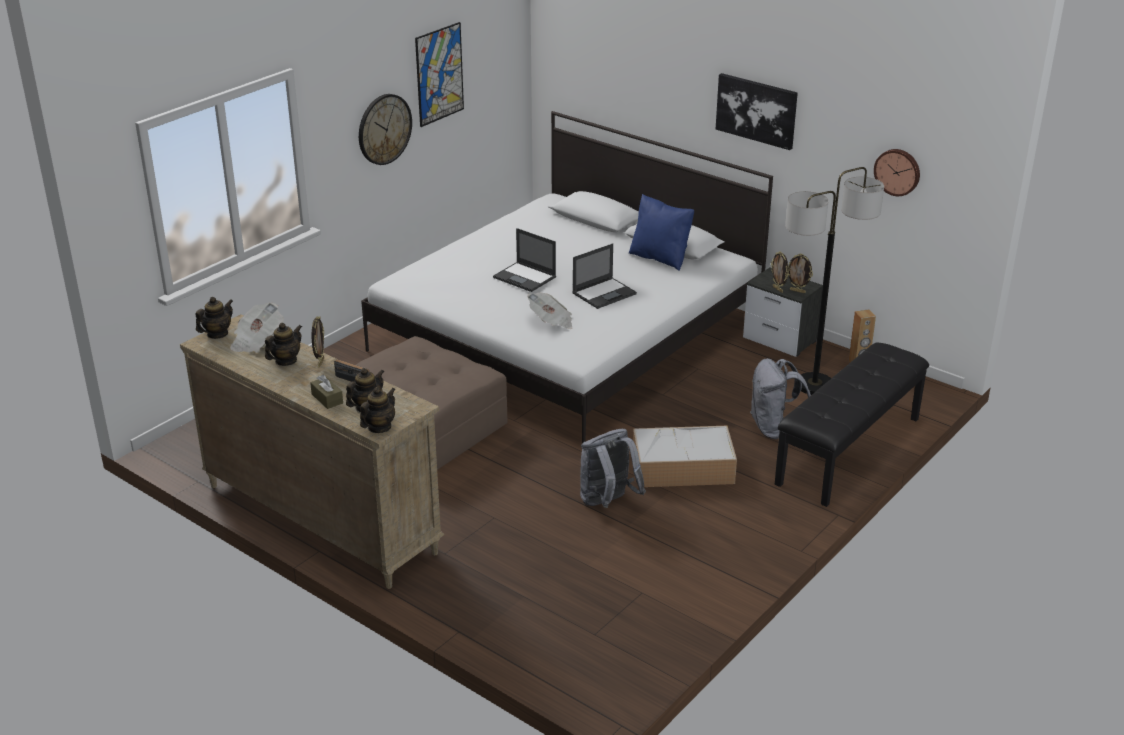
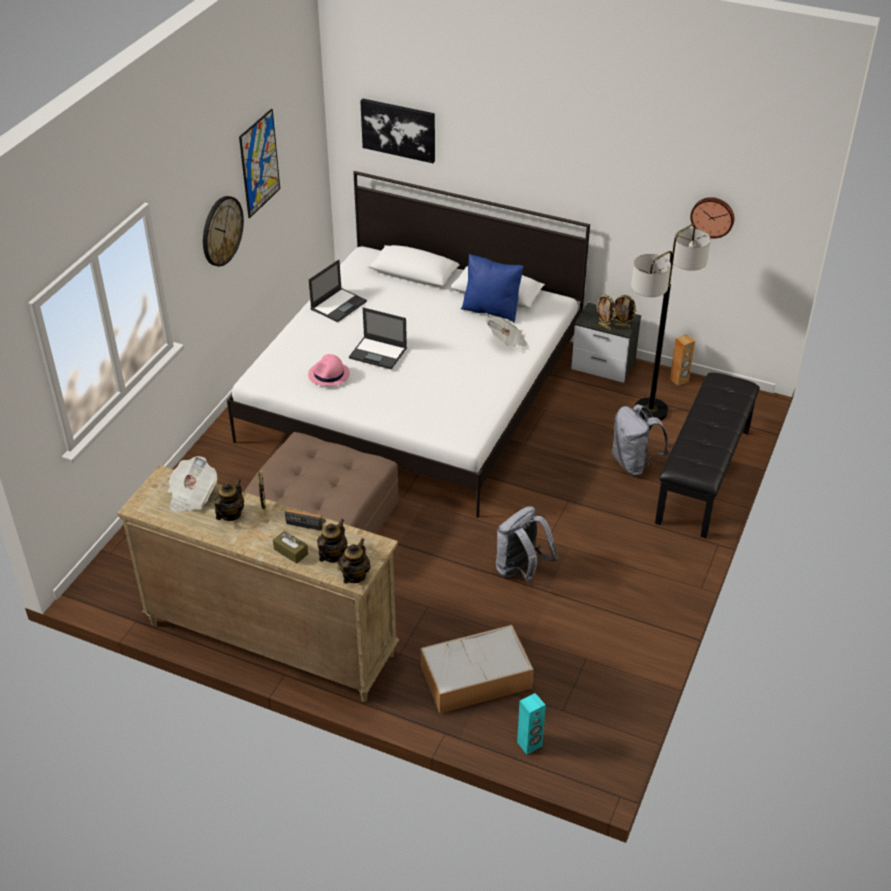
camera: 15 degrees left, 10 degrees up
teapot [195,297,233,339] -> none
newspaper [527,292,572,329] -> newspaper moved to [486,317,529,347]
laptop [572,243,637,309] -> laptop moved to [309,260,367,322]
storage box [633,426,737,487] -> storage box moved to [421,625,534,713]
picture [716,73,798,150] -> picture moved to [360,98,435,163]
none -> pink hat [308,354,350,386]
none -> turquoise speaker [517,693,546,755]

